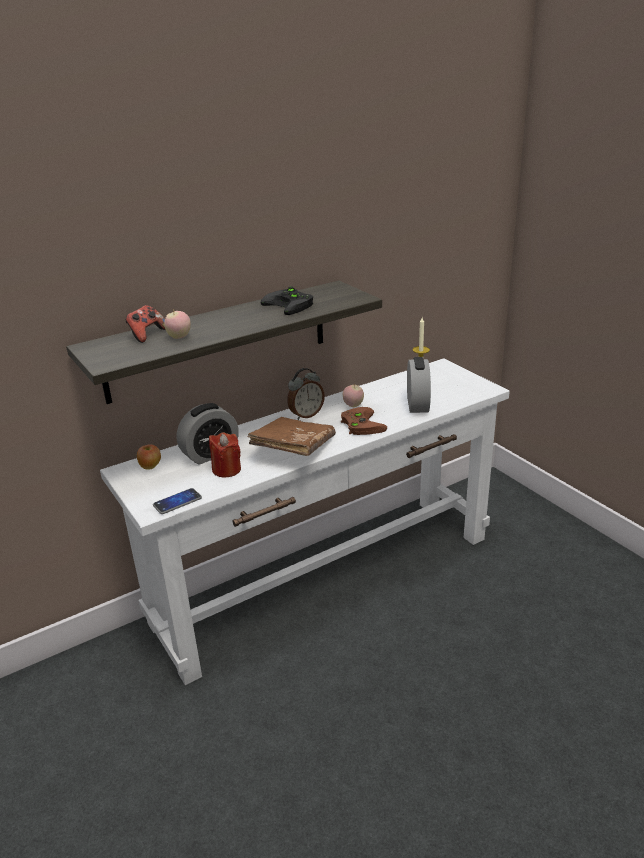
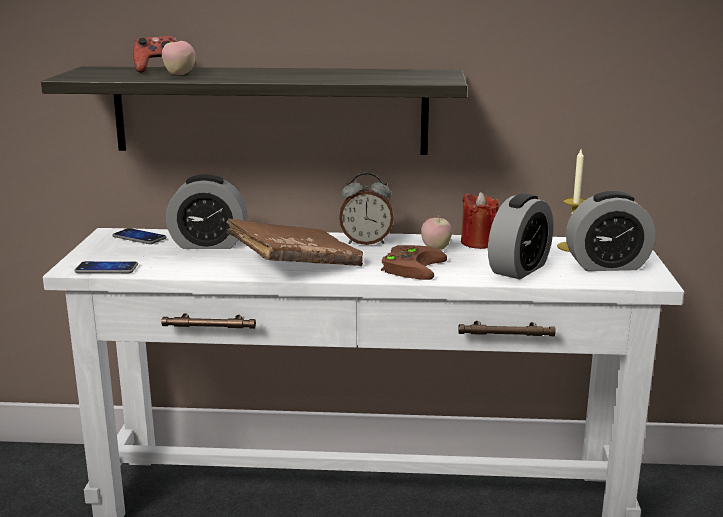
camera: 35 degrees right, 10 degrees down
apple [137,444,161,470] -> phone [112,228,166,244]
red candle [209,432,241,477] -> red candle moved to [461,192,499,249]
black game controller [261,286,313,315] -> none
none -> alarm clock [566,191,656,271]

